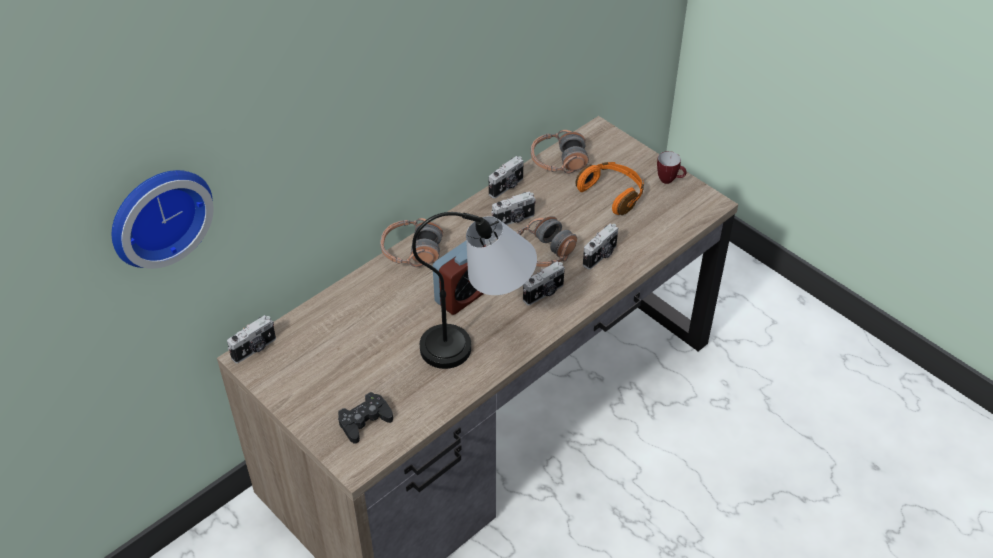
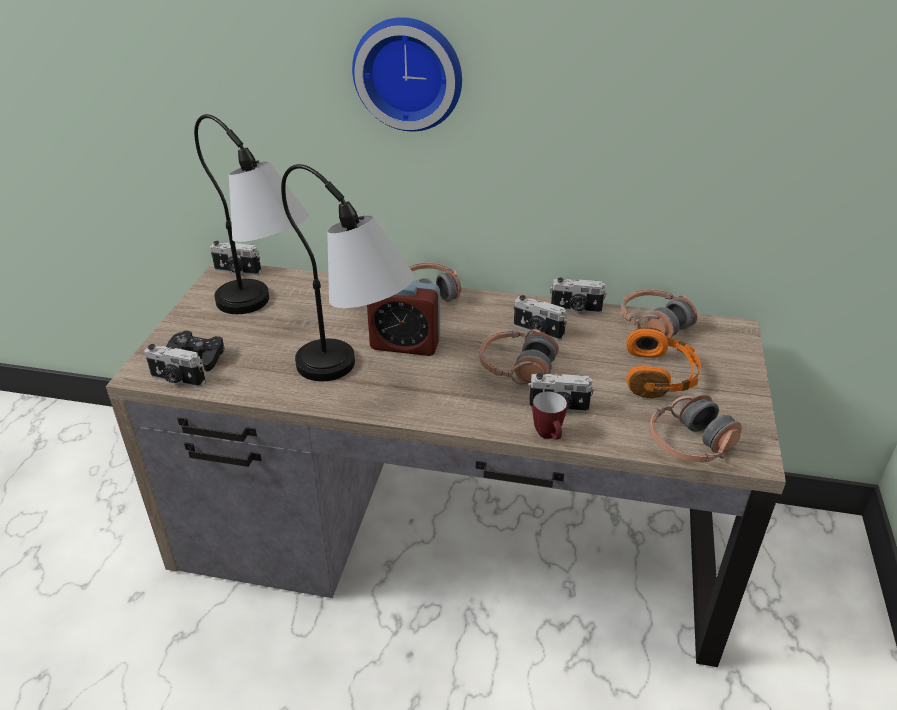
camera: 55 degrees right, 10 degrees down
wall clock [112,170,214,269] -> wall clock moved to [352,17,462,132]
camera [523,261,564,305] -> camera moved to [144,344,206,388]
mug [657,151,687,184] -> mug moved to [532,391,567,439]
none -> table lamp [194,114,309,314]
none -> headphones [649,395,742,462]

